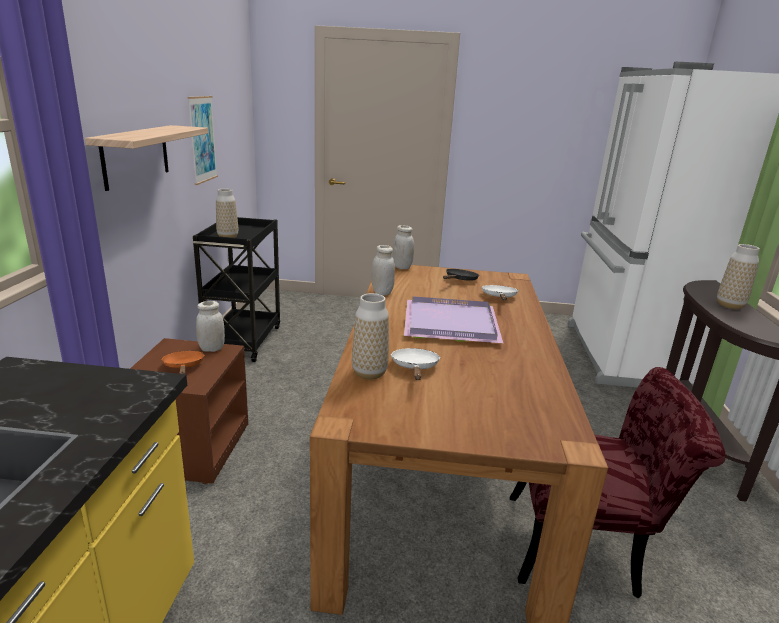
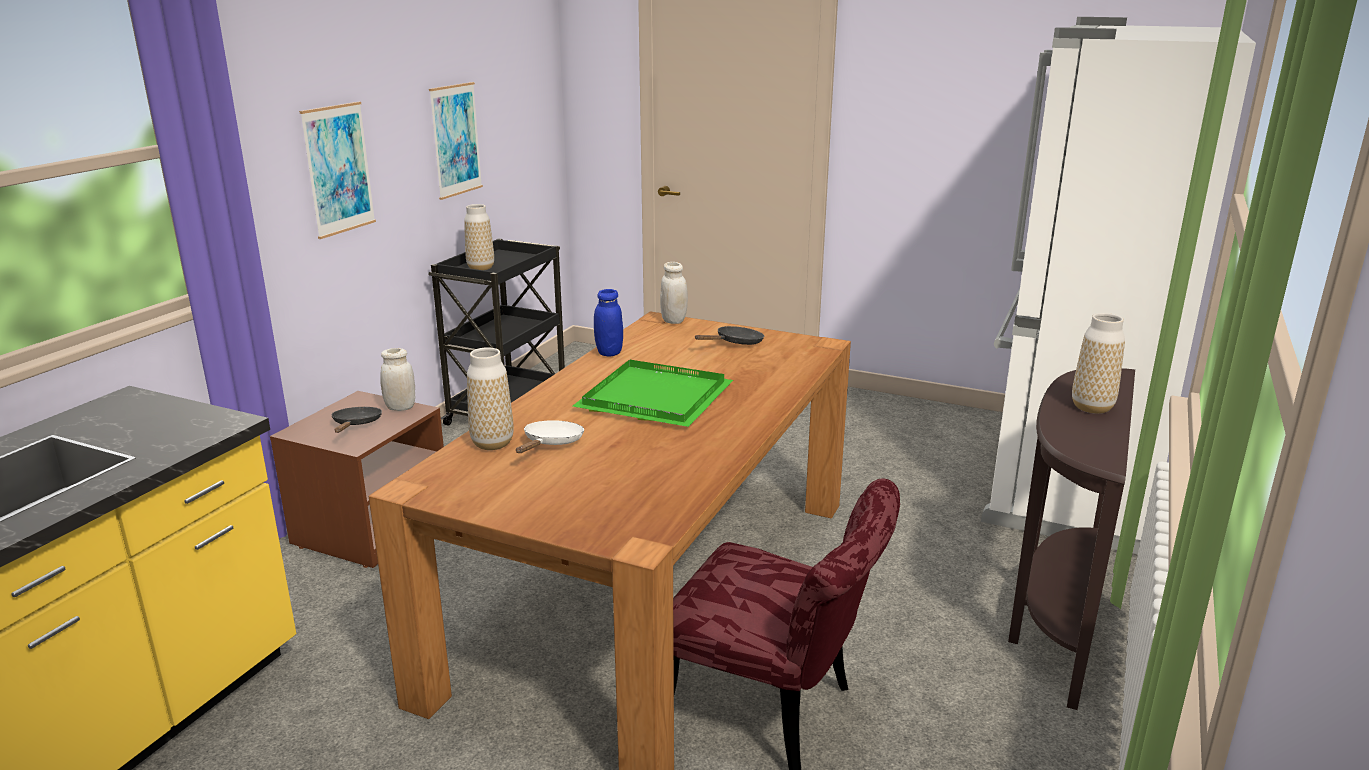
camera: 20 degrees right, 0 degrees up
shelf [85,125,208,191] -> picture [299,102,376,239]
orange frying pan [161,351,205,374] -> black frying pan [332,407,382,433]
white jar [372,245,395,295] -> blue jar [594,289,623,356]
purple tray [404,296,503,343] -> green tray [573,360,733,427]
white frying pan [482,285,519,300] -> none

